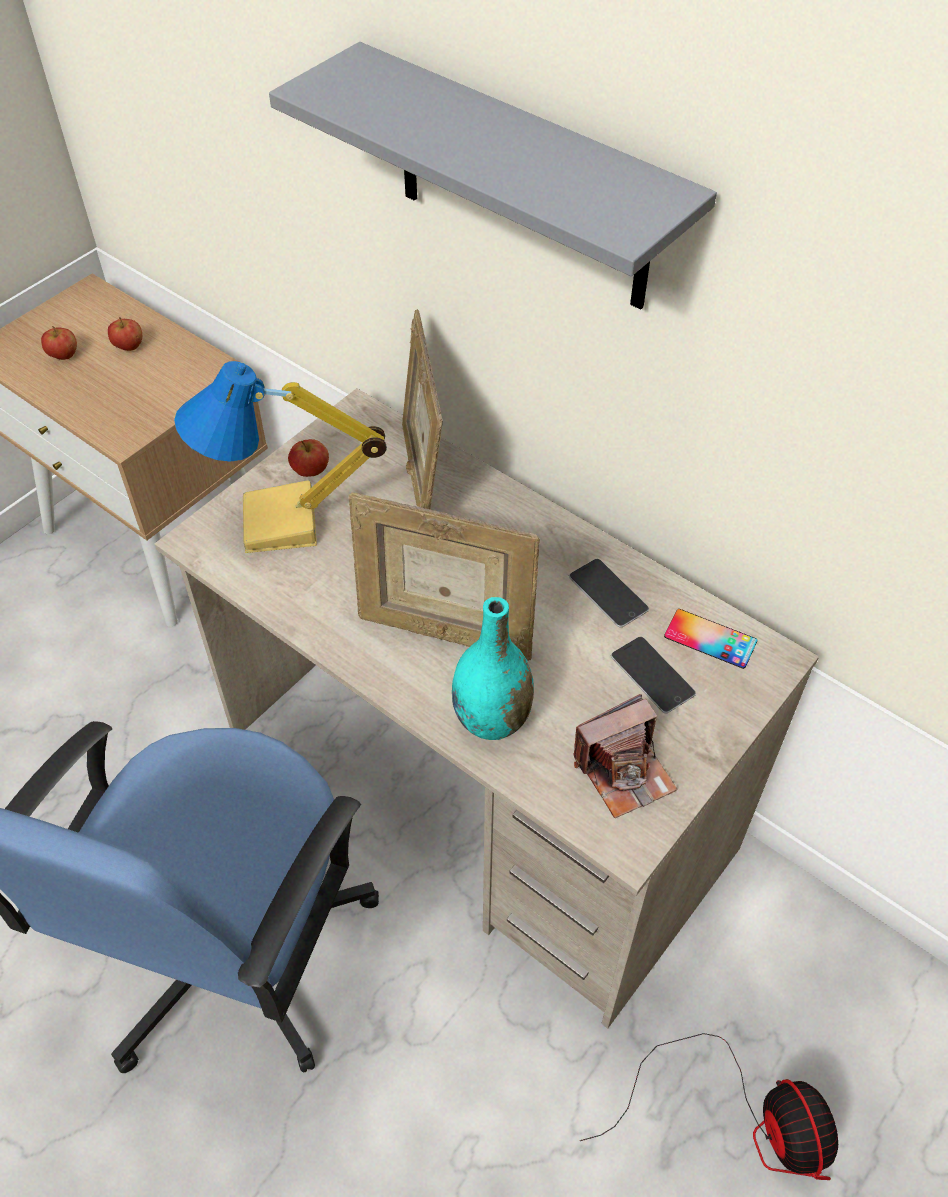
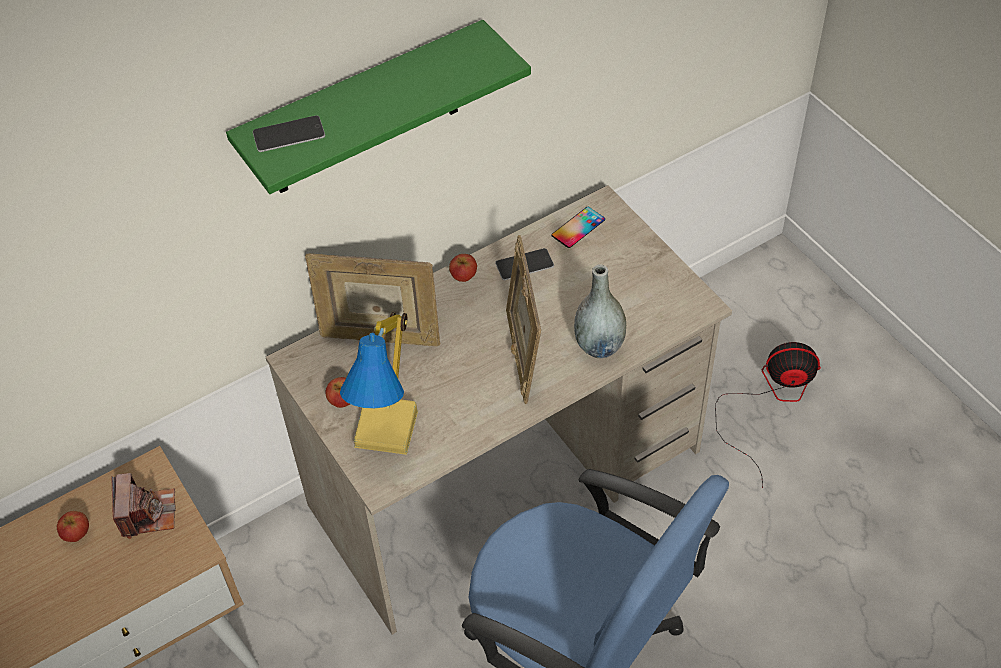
camera: 70 degrees left, 0 degrees up
apple [41,326,77,360] -> apple moved to [449,254,477,282]
grey shelf [269,42,717,310] -> green shelf [226,20,531,194]
picture frame [349,492,540,661] -> picture frame turned 135 degrees clockwise [506,235,541,404]
turquoise vase [452,597,534,740] -> grey vase [574,264,626,358]
camera [573,694,678,818] -> camera moved to [111,473,176,539]
phone [611,637,696,713] -> phone moved to [253,115,325,152]

